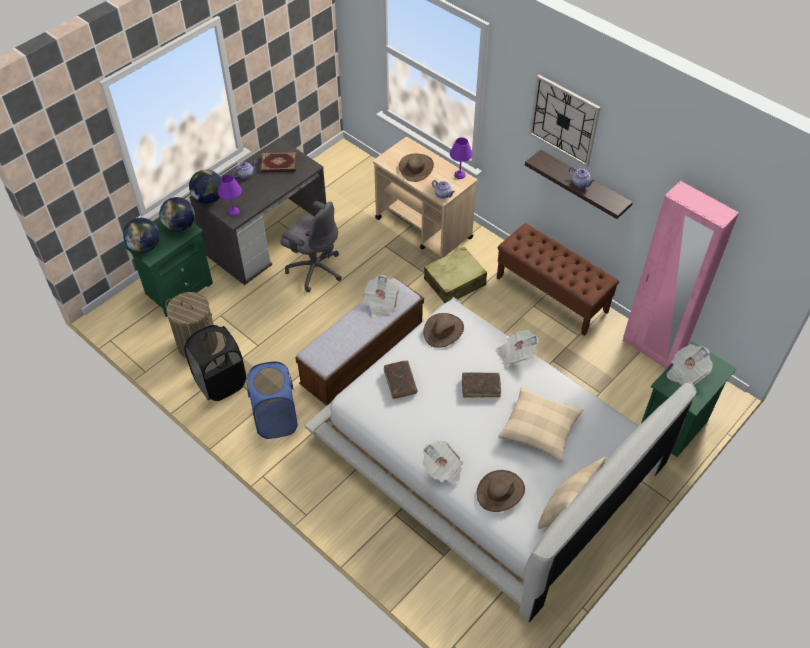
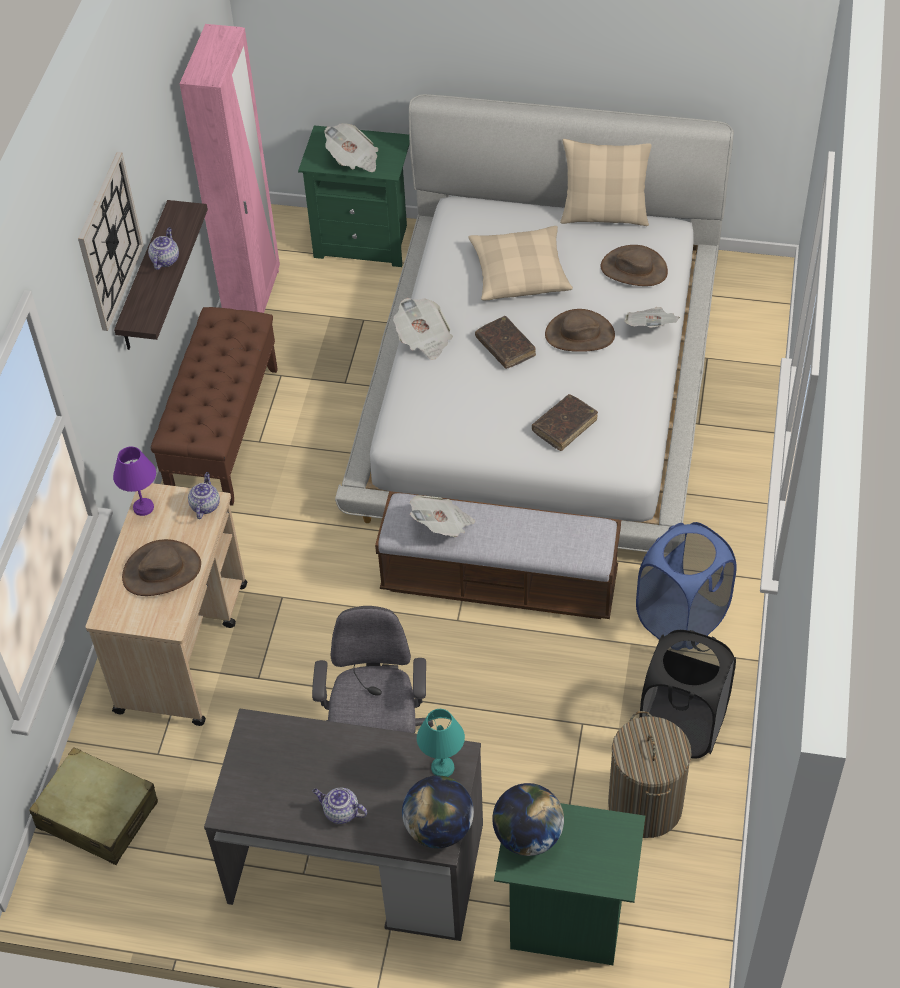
camera: 120 degrees left, 0 degrees up
globe [123,218,160,253] -> none
purple table lamp [218,175,242,216] -> turquoise table lamp [417,709,465,777]
book [261,152,297,172] -> none
brown hat [423,313,464,348] -> brown hat moved to [545,309,615,352]
beige suitcase [424,247,487,303] -> beige suitcase moved to [29,747,158,865]

